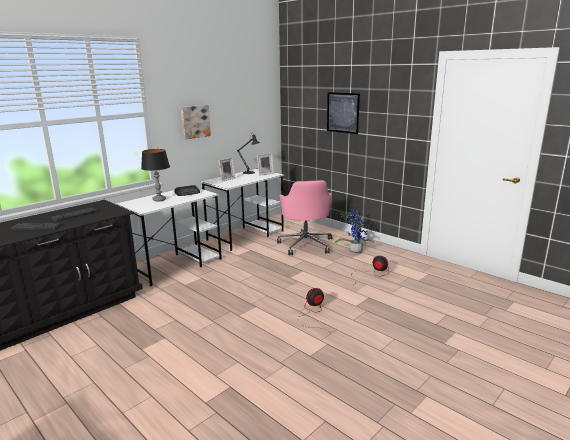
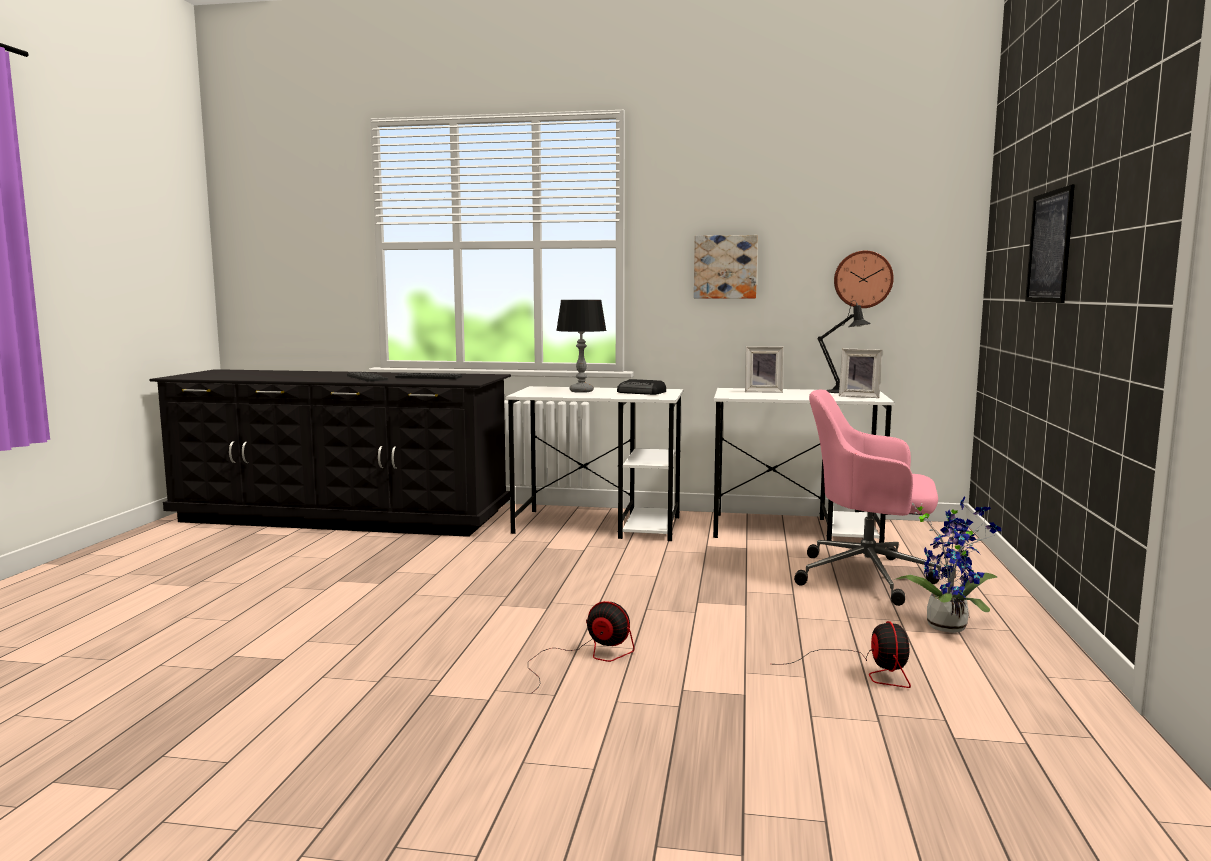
camera: 55 degrees right, 10 degrees down
pink office chair [277,180,332,255] -> pink office chair turned 60 degrees clockwise [794,390,941,606]
none -> wall clock [834,251,894,308]

